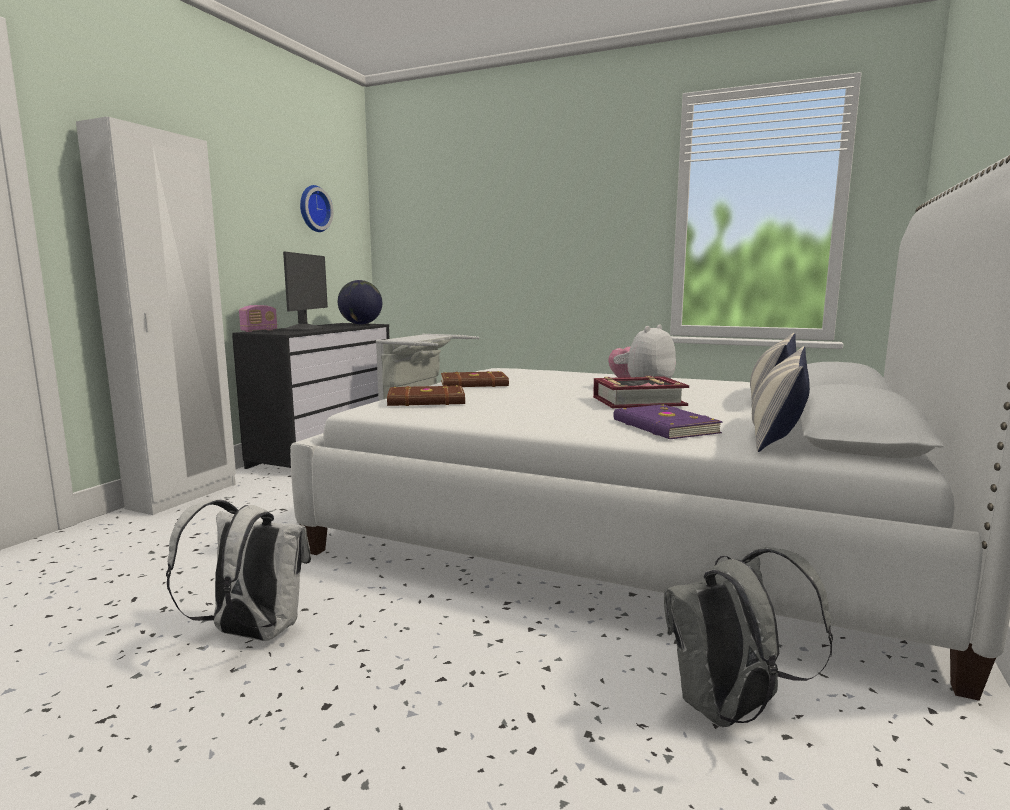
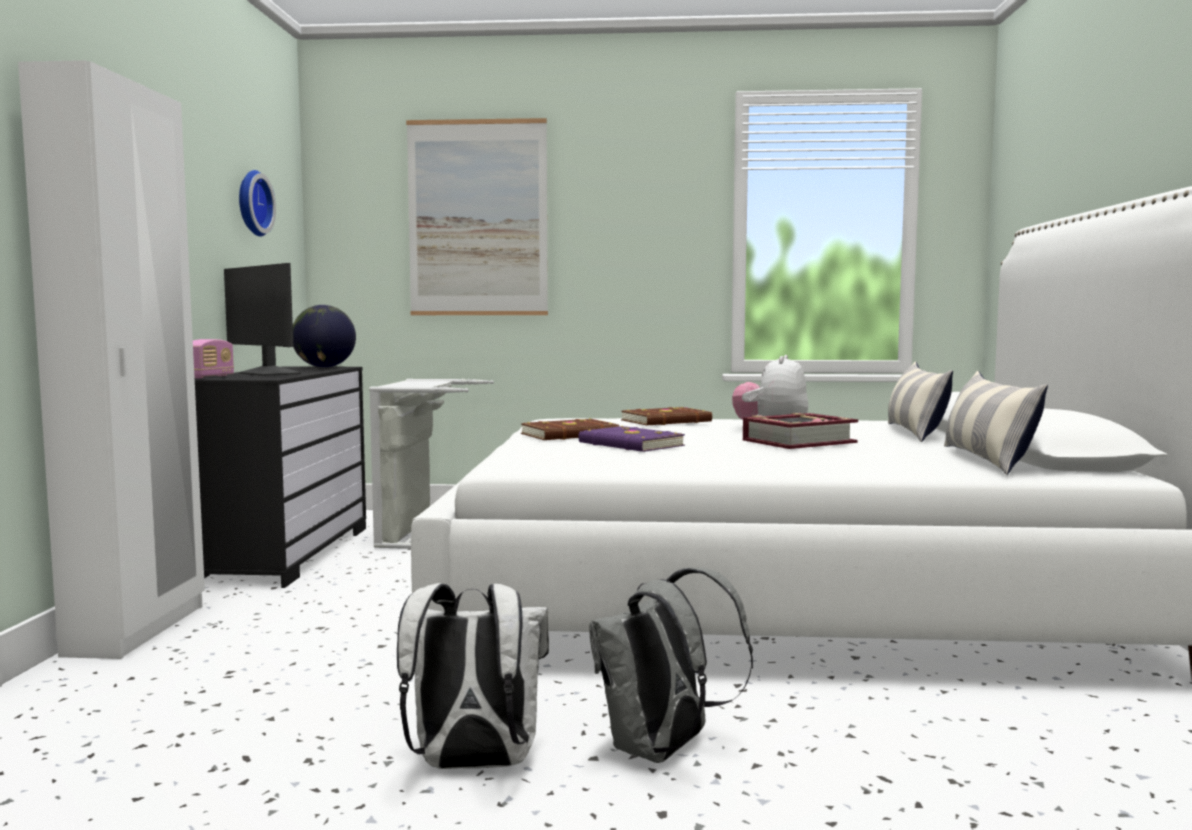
camera: 20 degrees left, 5 degrees down
monitor [282,252,328,331] -> monitor turned 150 degrees clockwise [224,263,301,376]
brown book [387,385,465,406] -> brown book moved to [621,407,712,425]
purple book [613,404,723,439] -> purple book moved to [578,426,685,452]
grey backpack [664,547,833,727] -> grey backpack moved to [589,567,753,763]
none -> picture [406,118,548,315]

